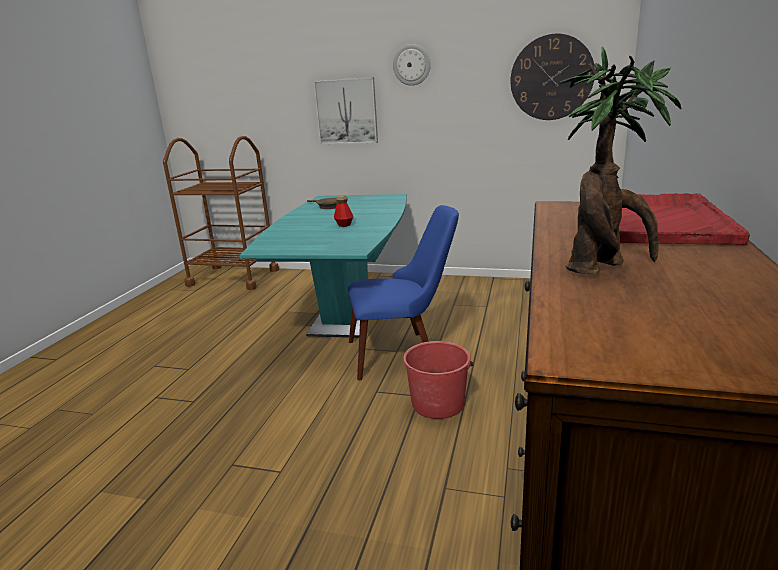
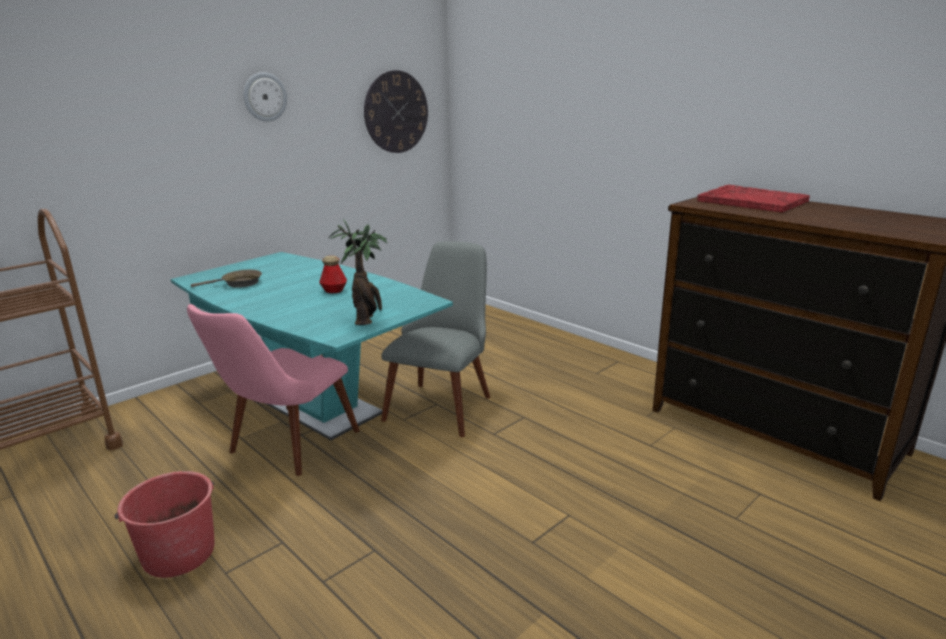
camera: 60 degrees left, 0 degrees up
picture [313,77,378,144] -> none
blue chair [348,205,459,381] -> grey chair [381,241,490,437]
red bucket [403,341,474,419] -> red bucket moved to [115,471,215,578]
potted plant [558,47,681,274] -> potted plant moved to [329,219,387,325]
none -> pink chair [187,304,360,476]

